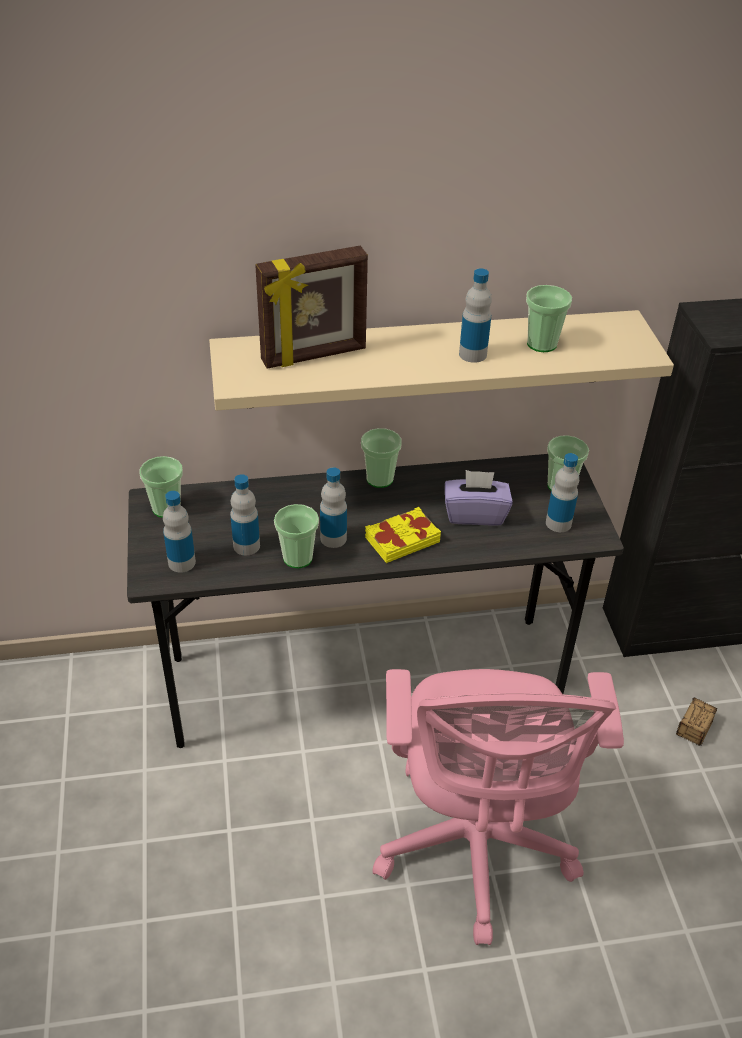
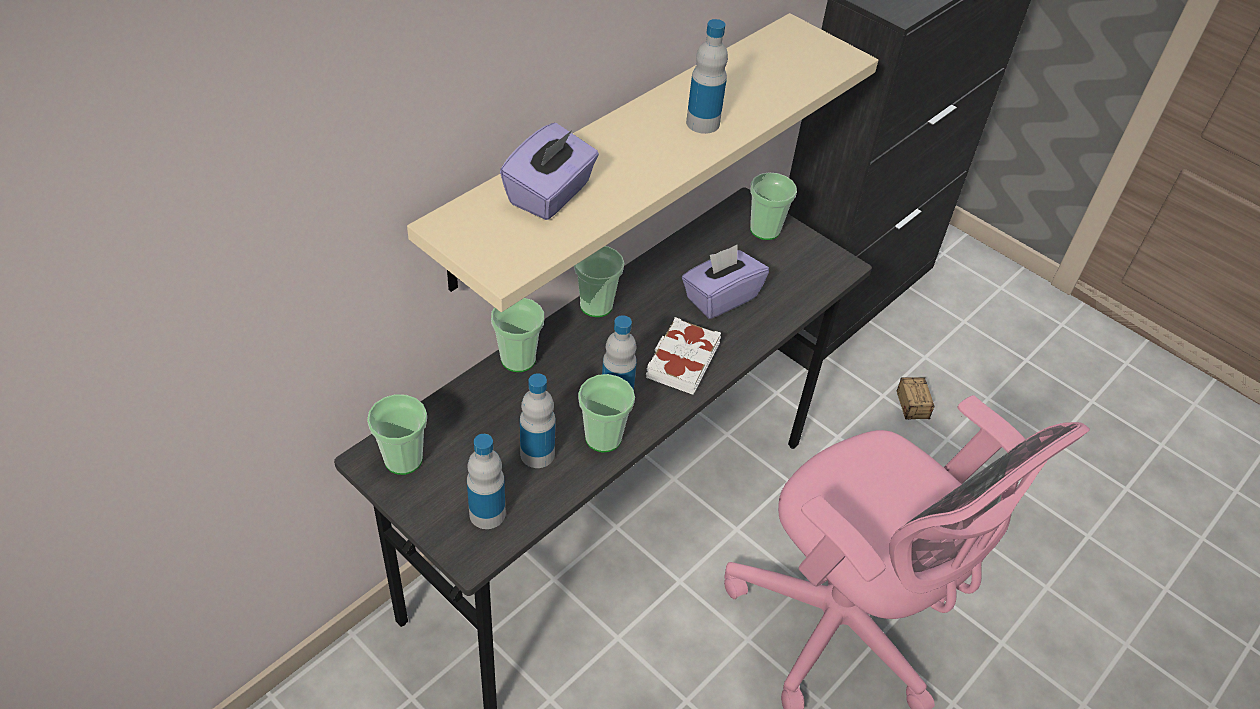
camera: 40 degrees left, 5 degrees up
picture frame [255,246,368,369] -> purple tissue box [500,123,599,220]
yellow book [365,507,441,563] -> white book [646,317,721,395]
cup [526,285,572,352] -> cup moved to [491,298,544,372]
bottle [546,453,579,532] -> none

